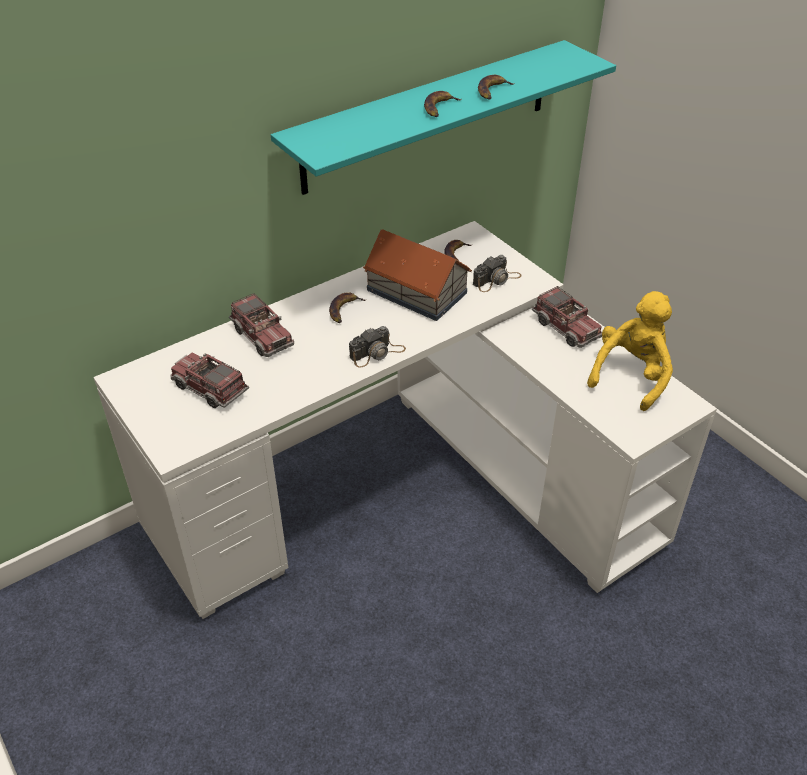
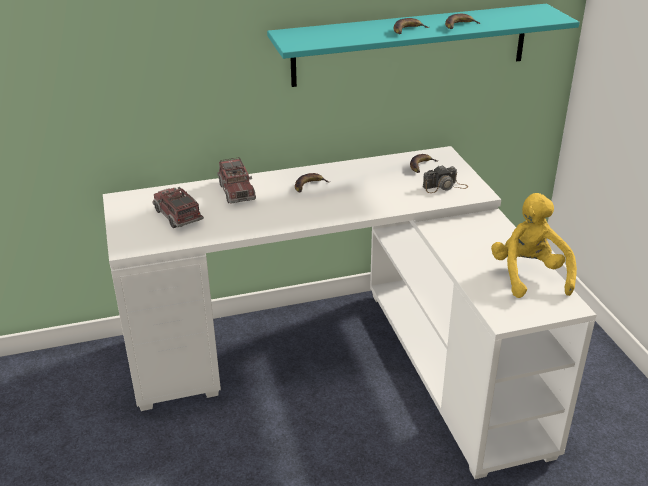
camera: 20 degrees right, 10 degrees down
camera [349,326,406,367] -> none
toy house [363,229,472,321] -> none
toy truck [532,286,602,348] -> none
yellow plush toy [587,291,673,411] -> yellow plush toy turned 60 degrees counterclockwise [491,193,577,298]

